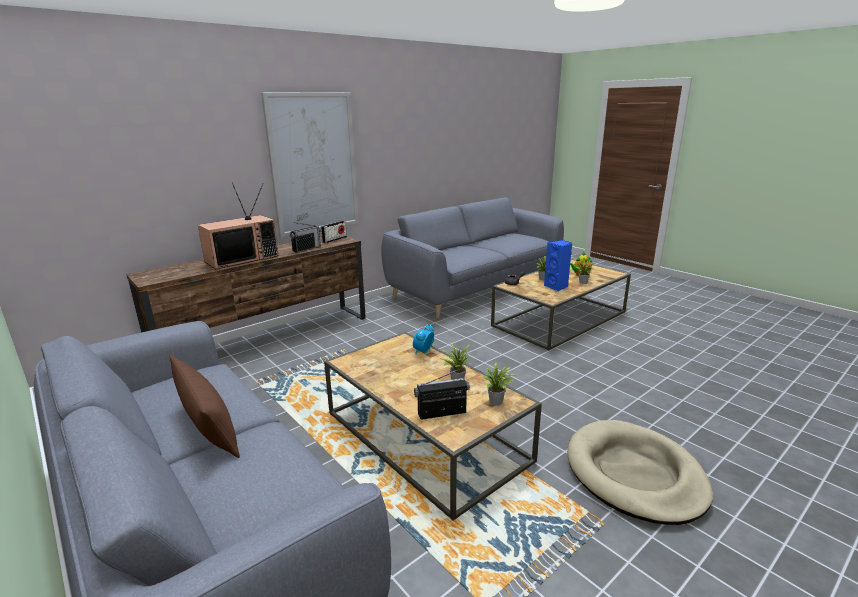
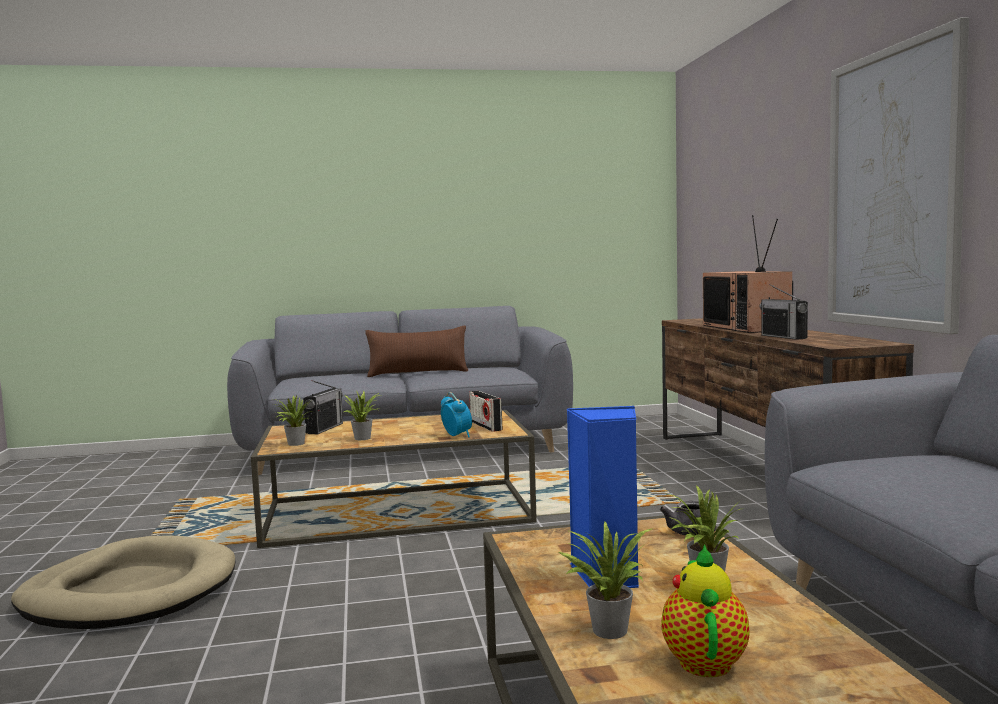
camera: 120 degrees right, 15 degrees down
radio [321,221,347,243] -> radio moved to [469,391,502,431]

